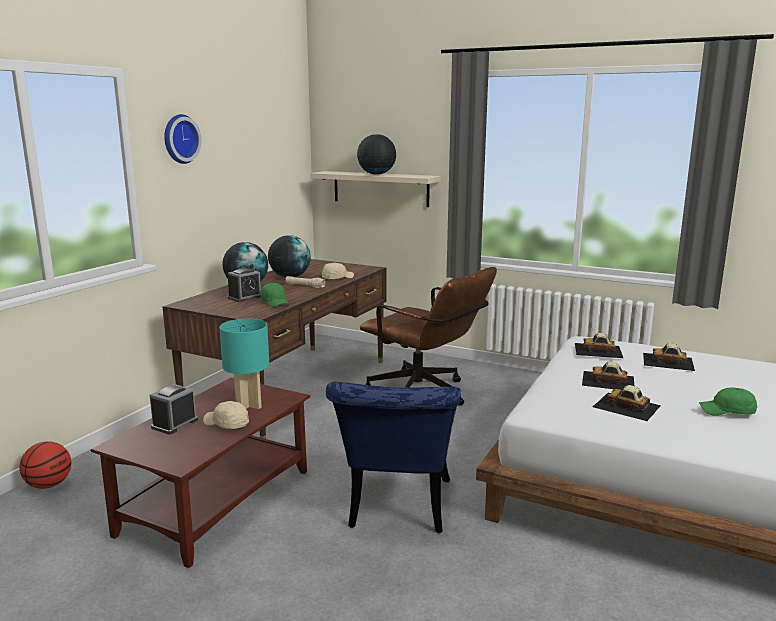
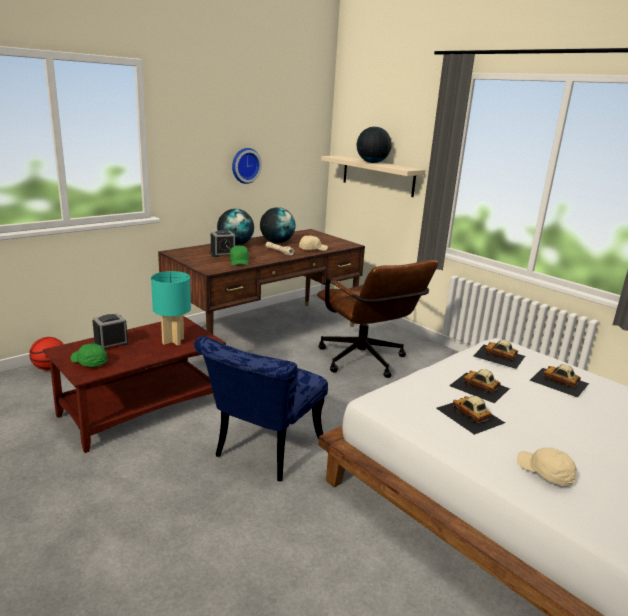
camera: 20 degrees right, 5 degrees up
wall clock [164,114,202,164] -> wall clock moved to [232,148,262,184]
beige cap [203,401,249,429] -> beige cap moved to [517,448,576,486]
green cap [699,387,757,416] -> green cap moved to [71,343,107,367]

